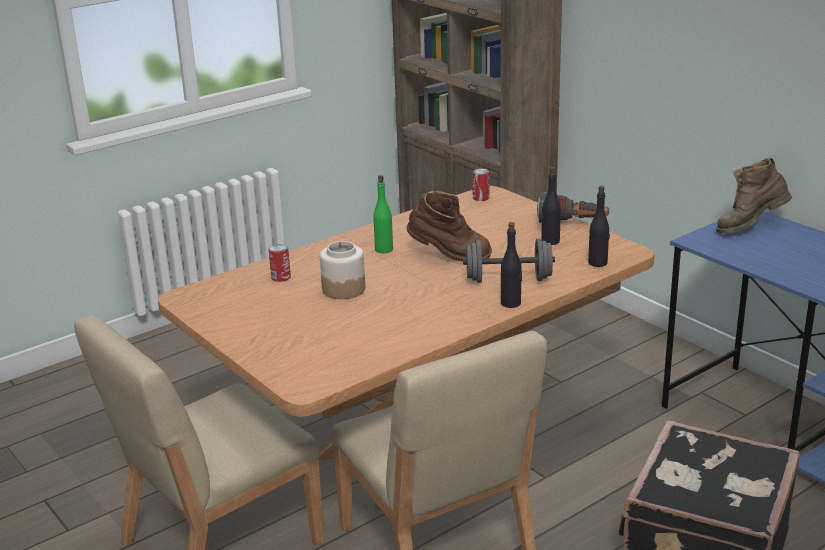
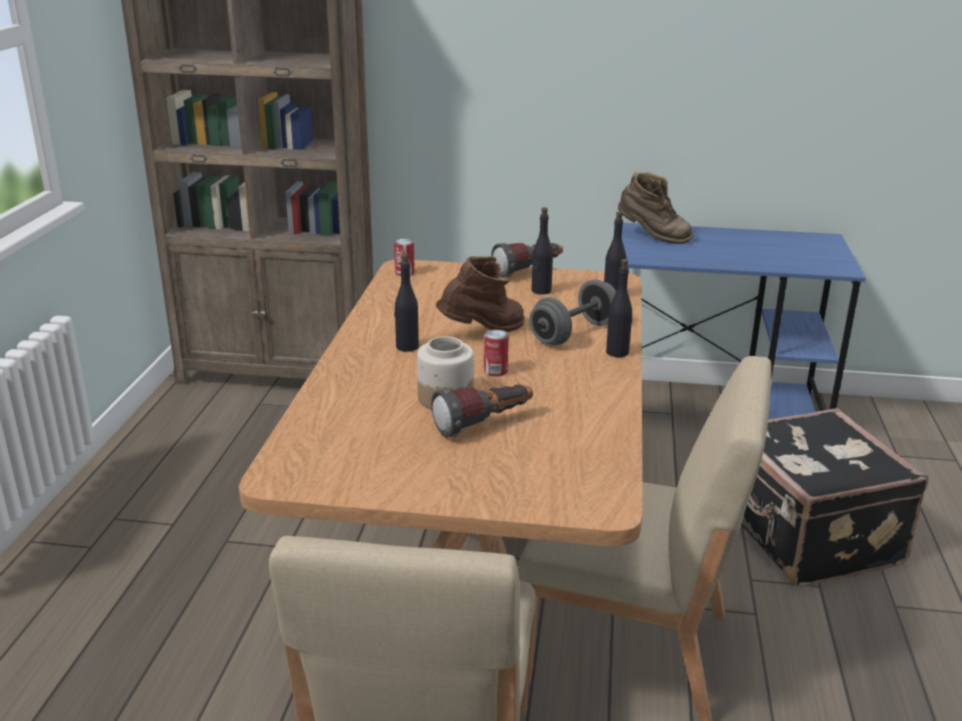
camera: 45 degrees left, 0 degrees up
can [269,244,291,282] -> can moved to [484,330,509,377]
green bottle [373,175,393,253] -> black bottle [394,254,419,352]
brown boot [716,158,792,233] -> brown boot turned 90 degrees counterclockwise [618,172,693,244]
none -> flashlight [431,384,533,438]

